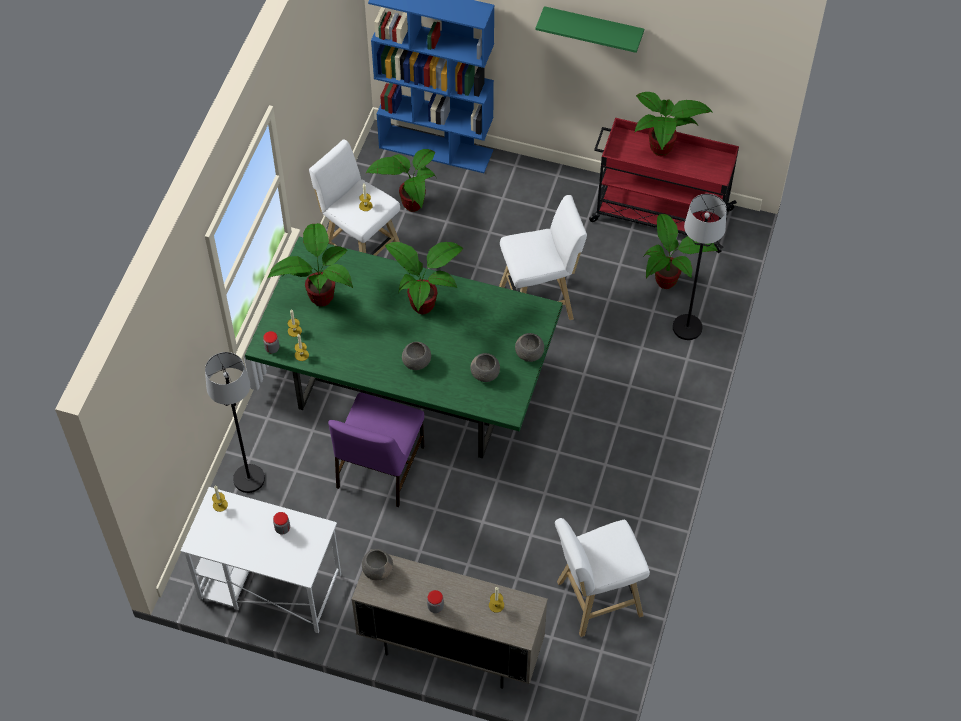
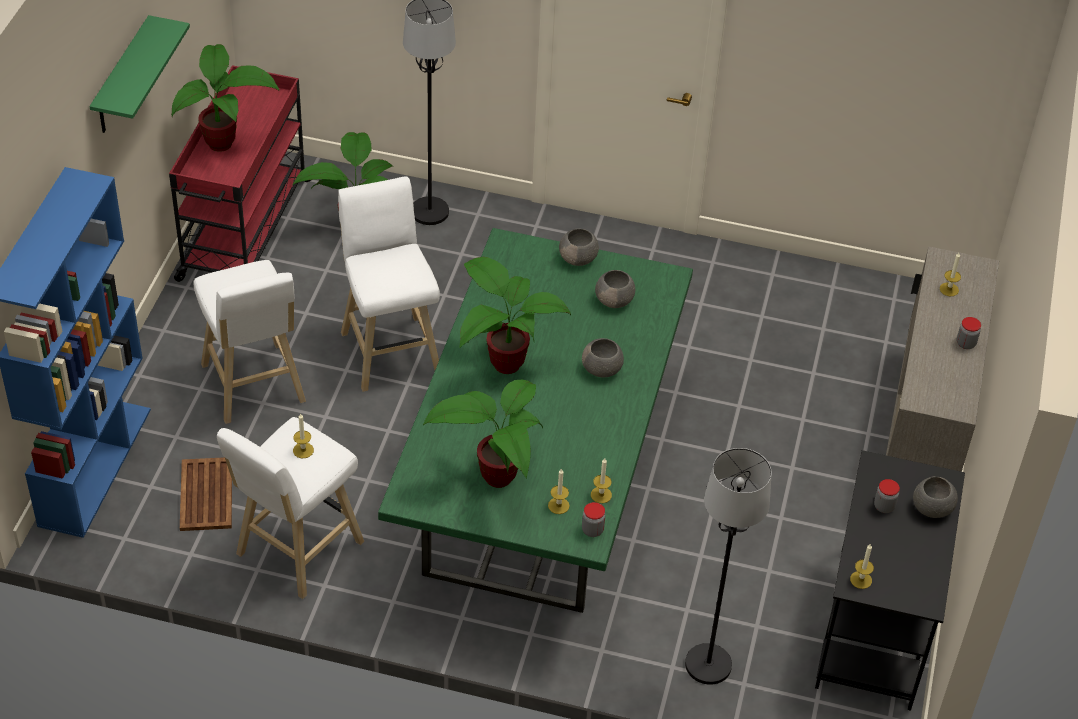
camera: 95 degrees left, 10 degrees down
white desk [180,487,341,633] -> black desk [815,450,965,711]
purple chair [328,392,424,507] -> none
grey bowl [362,549,393,580] -> grey bowl moved to [913,476,958,518]
potted plant [366,149,437,212] -> brown tray [180,457,232,531]
white stool [555,518,650,637] -> white stool moved to [193,260,306,424]

